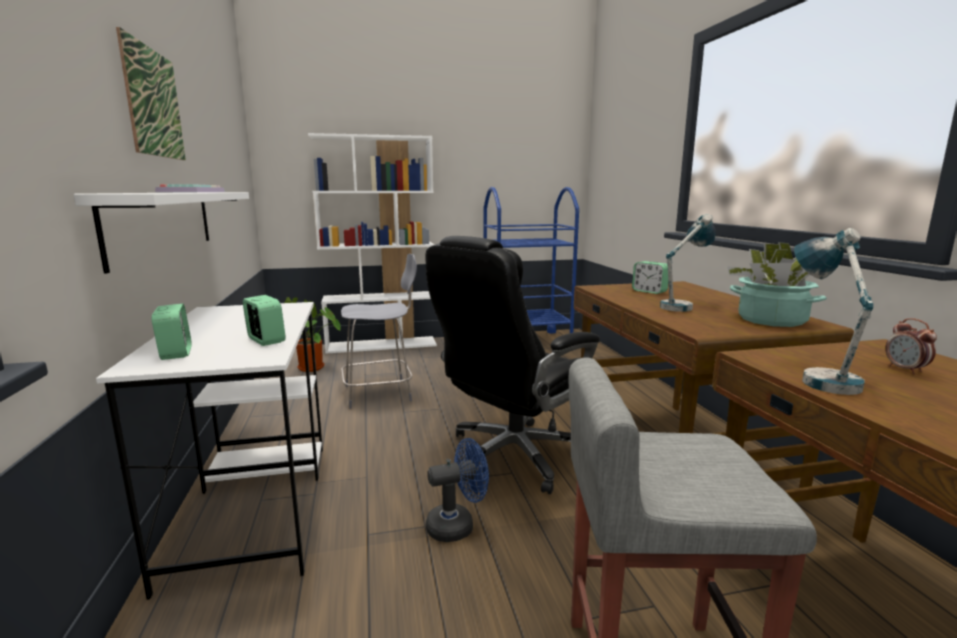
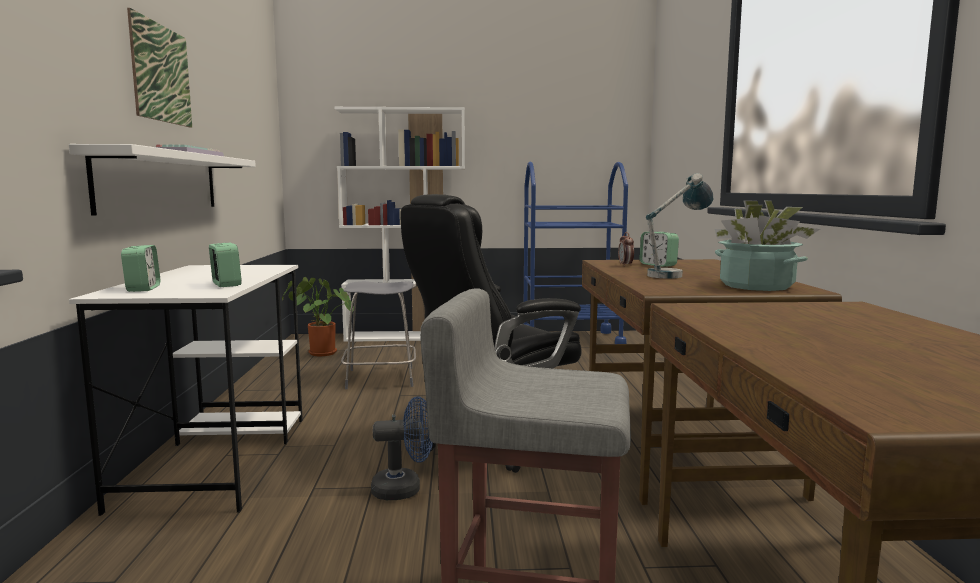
camera: 10 degrees right, 5 degrees down
table lamp [794,228,873,395] -> none
alarm clock [885,318,937,374] -> alarm clock moved to [618,232,634,266]

